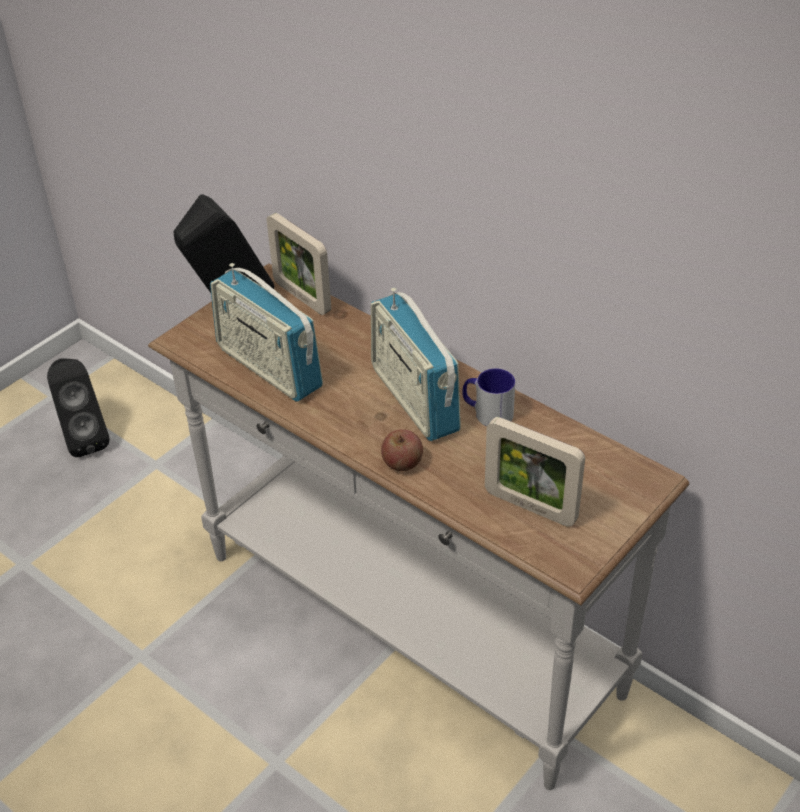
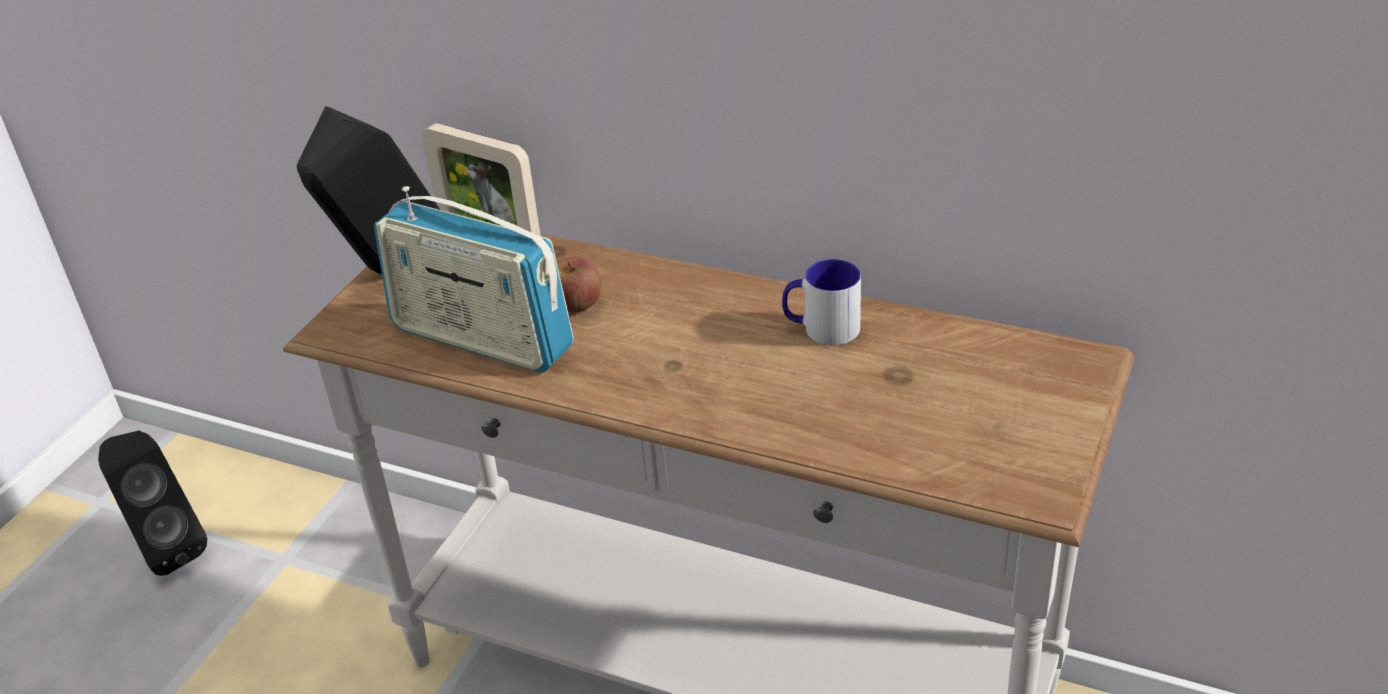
camera: 15 degrees left, 5 degrees down
radio [371,288,461,441] -> none
apple [381,429,423,471] -> apple moved to [557,257,602,313]
picture frame [485,417,585,527] -> none

